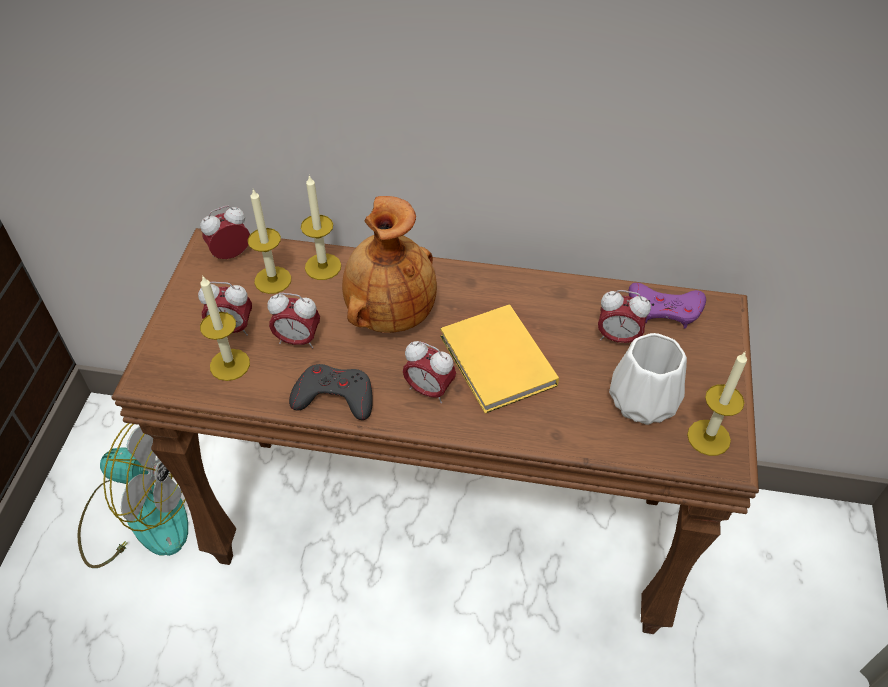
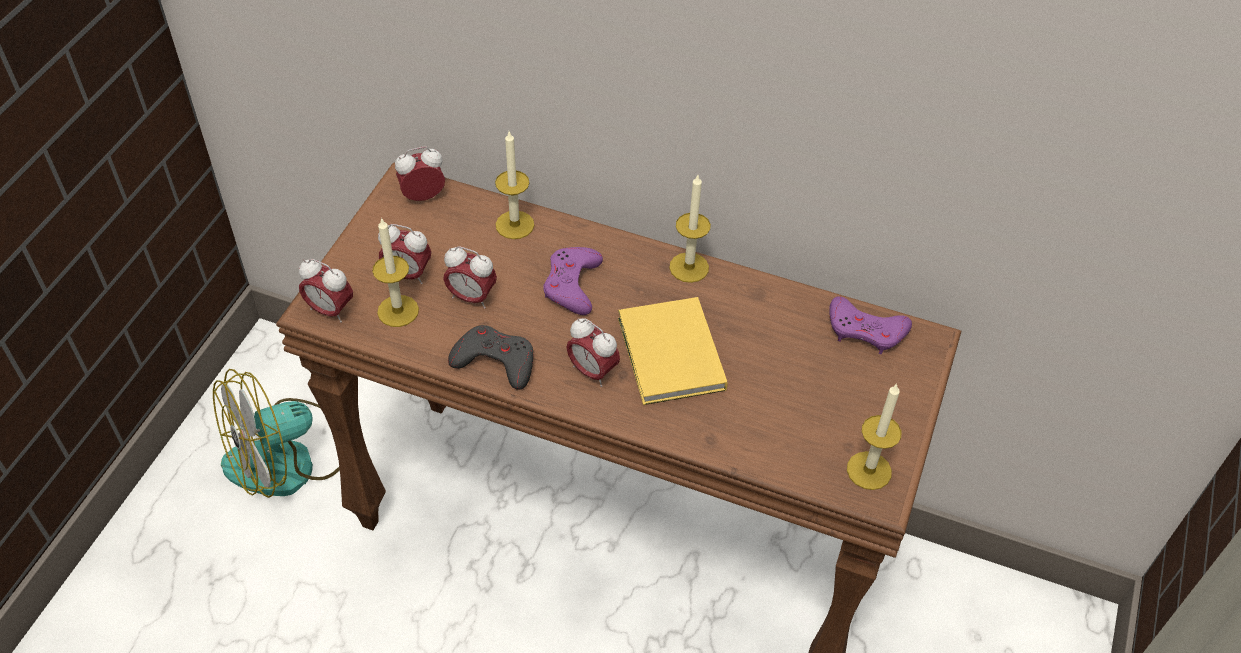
camera: 10 degrees right, 0 degrees up
fan [77,423,188,568] -> fan turned 120 degrees clockwise [213,369,340,498]
candle [248,189,291,294] -> candle moved to [669,175,711,283]
brown vase [342,196,437,333] -> purple game controller [543,247,603,315]
alarm clock [598,290,651,343] -> alarm clock moved to [299,259,353,323]
white vase [609,333,687,425] -> none

